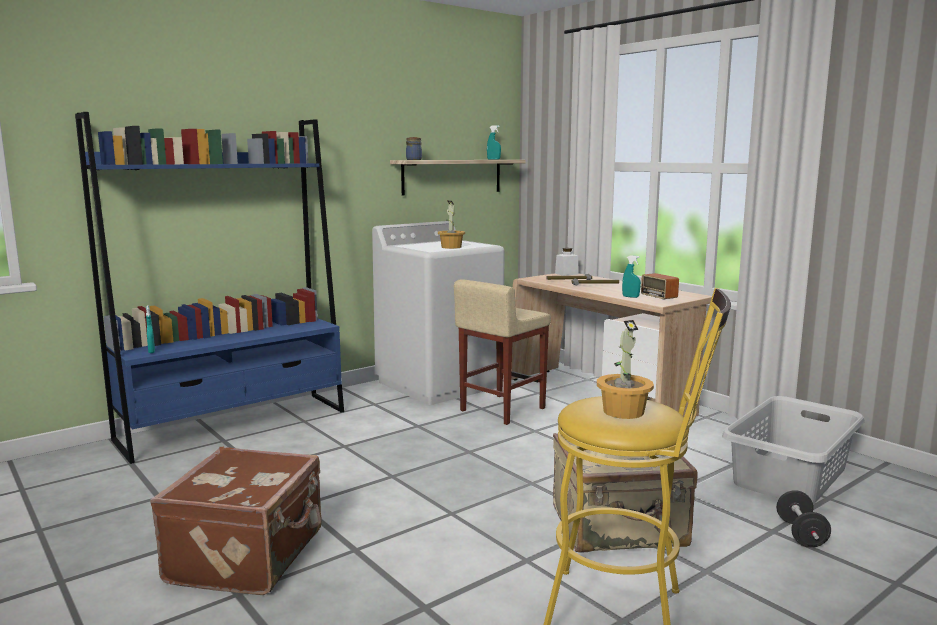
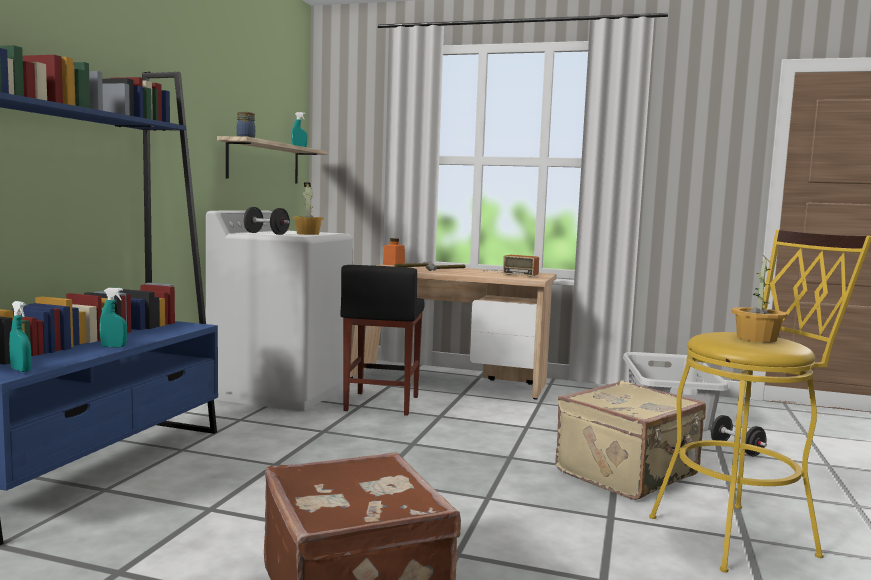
camera: 35 degrees left, 5 degrees down
beige stool [454,279,551,425] -> black stool [341,265,424,416]
white jar [555,248,579,276] -> orange jar [383,238,405,265]
turquoise spray bottle [622,255,641,298] -> turquoise spray bottle moved to [99,288,127,347]
none -> black dumbbell [243,207,290,235]

